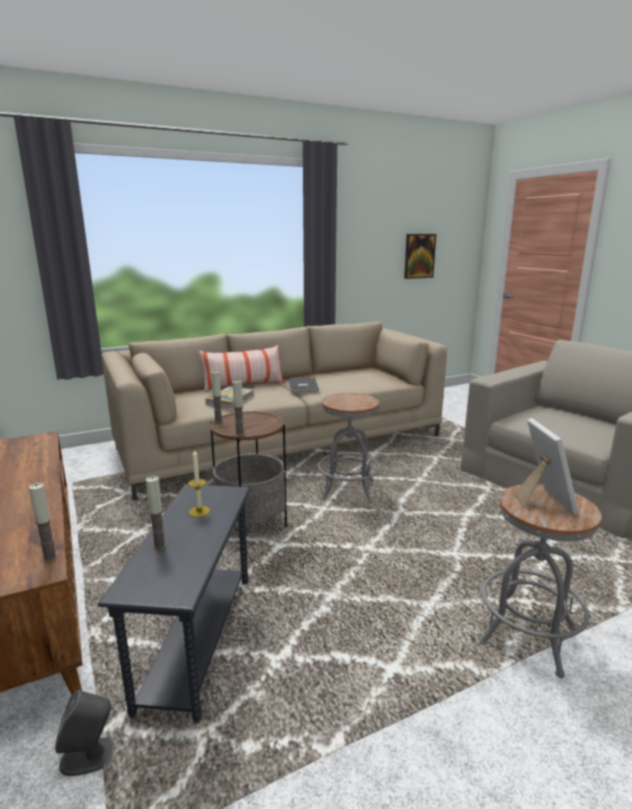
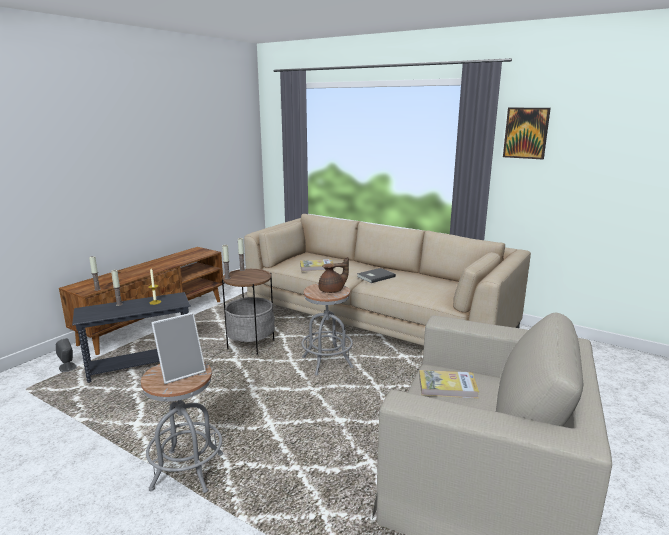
camera: 60 degrees right, 0 degrees up
pillow [198,345,285,392] -> none
picture [404,234,436,279] -> picture moved to [503,108,551,159]
none -> brown teapot [319,257,349,293]
none -> book [419,370,479,398]

